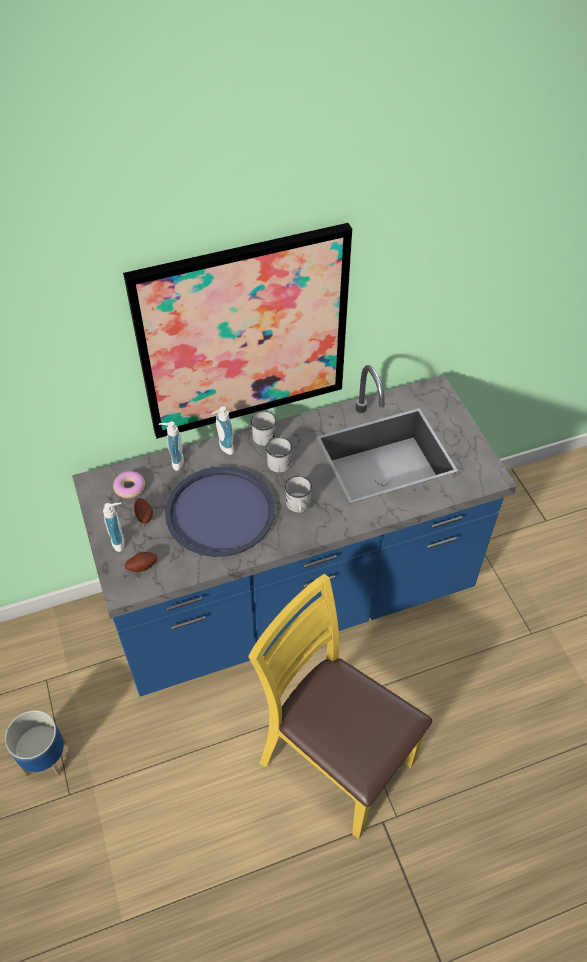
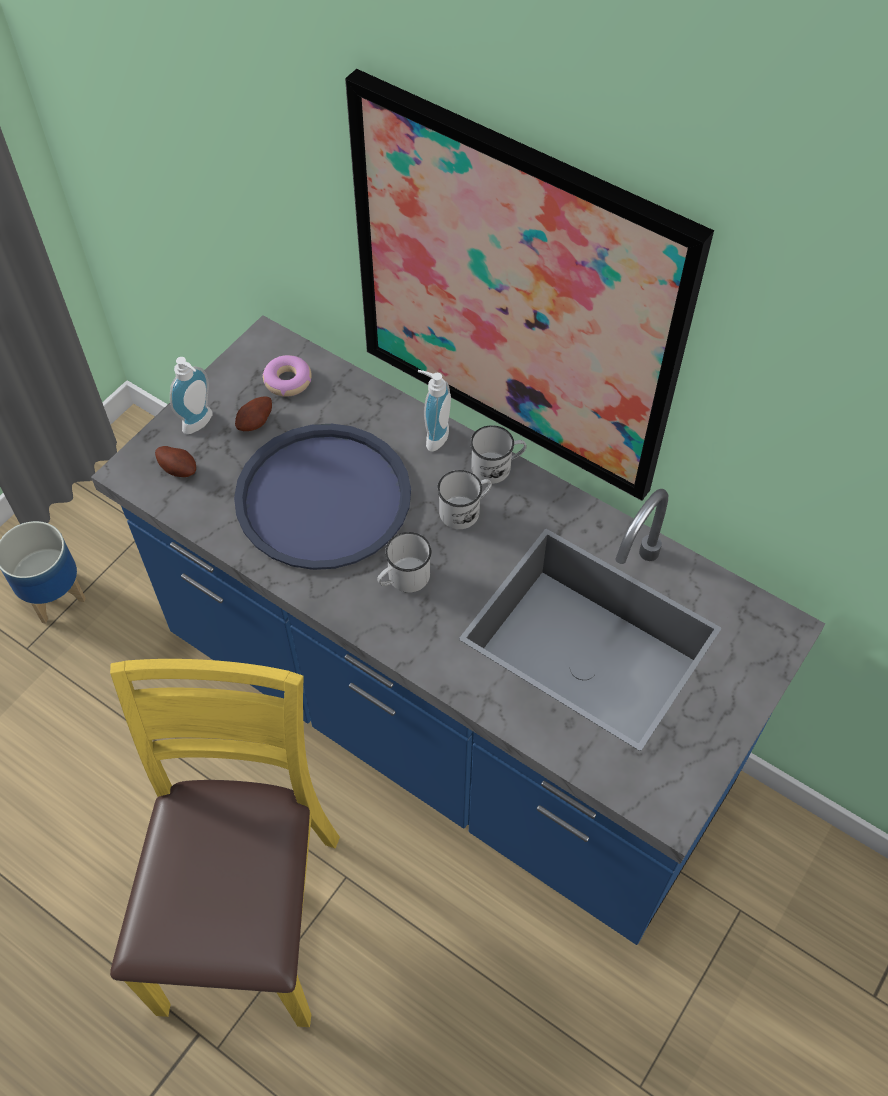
camera: 55 degrees right, 5 degrees up
soap dispenser [159,421,184,471] -> none

